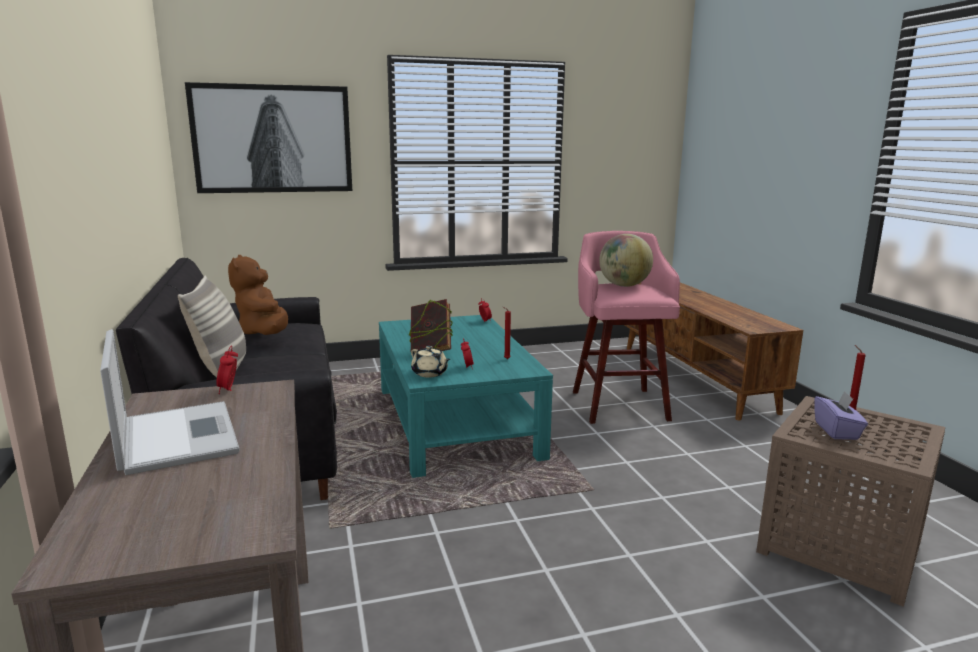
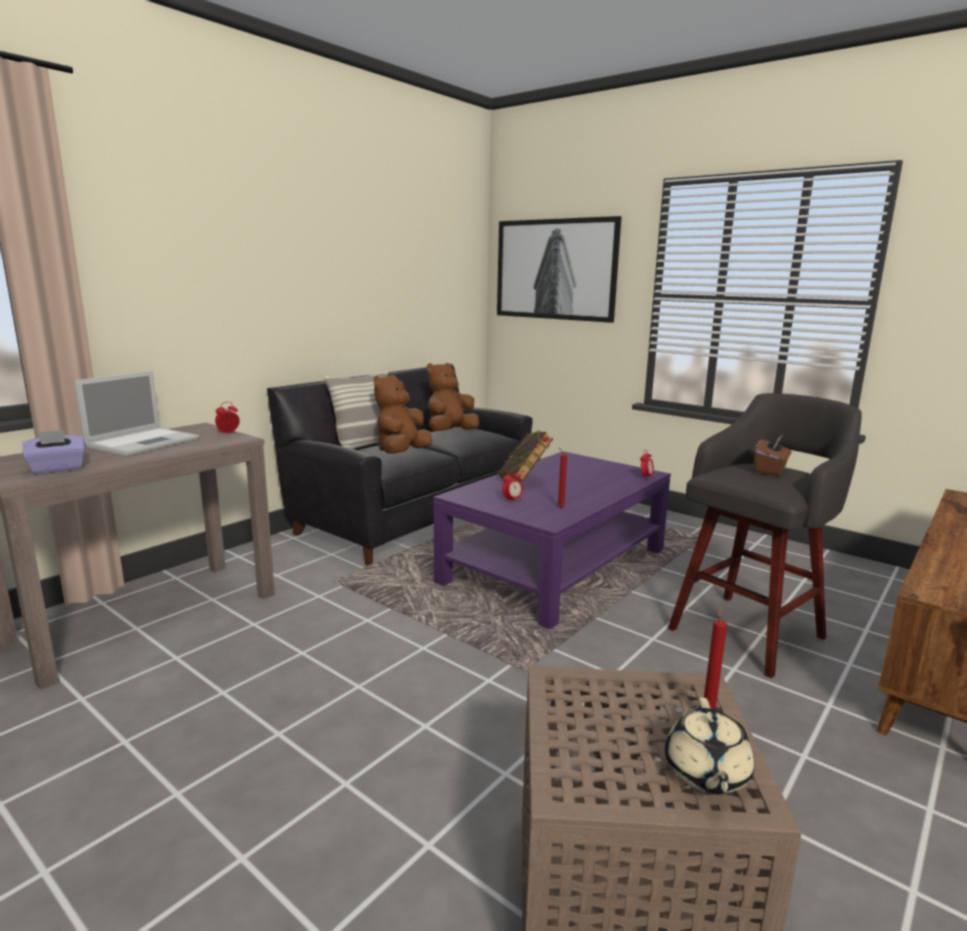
camera: 55 degrees right, 0 degrees up
turquoise coffee table [379,315,553,478] -> purple coffee table [433,451,671,629]
beige teapot [411,346,451,377] -> beige teapot moved to [665,697,755,794]
pink stool [573,231,680,424] -> grey stool [668,393,862,678]
globe [599,234,653,287] -> brown tissue box [754,435,792,476]
purple tissue box [814,391,868,440] -> purple tissue box moved to [23,430,85,474]
none -> brown plush toy [374,374,432,454]

